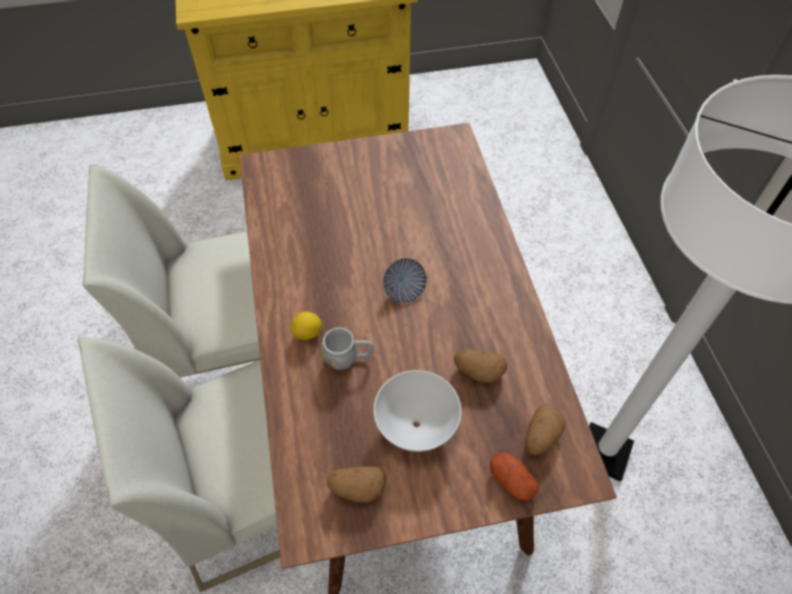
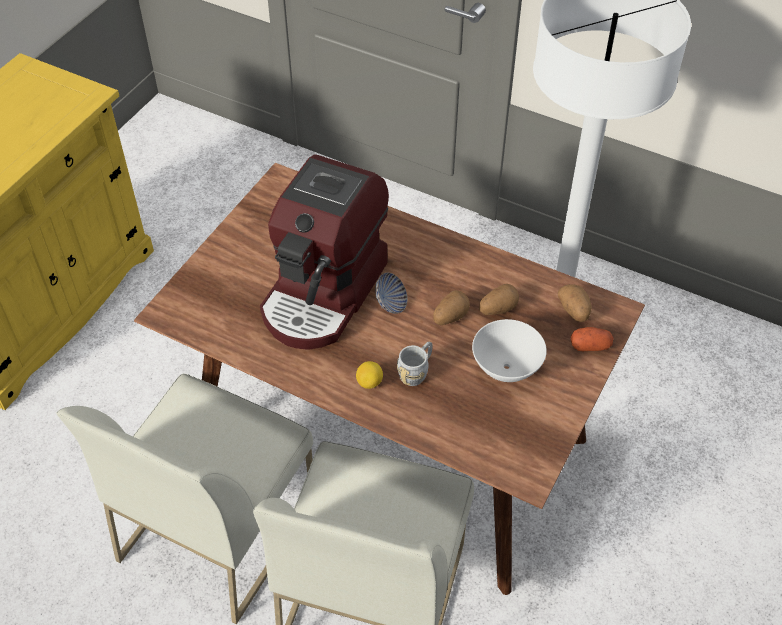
camera: 50 degrees left, 5 degrees down
potato [327,466,386,503] -> potato moved to [433,290,470,325]
none -> coffee machine [260,154,389,349]

